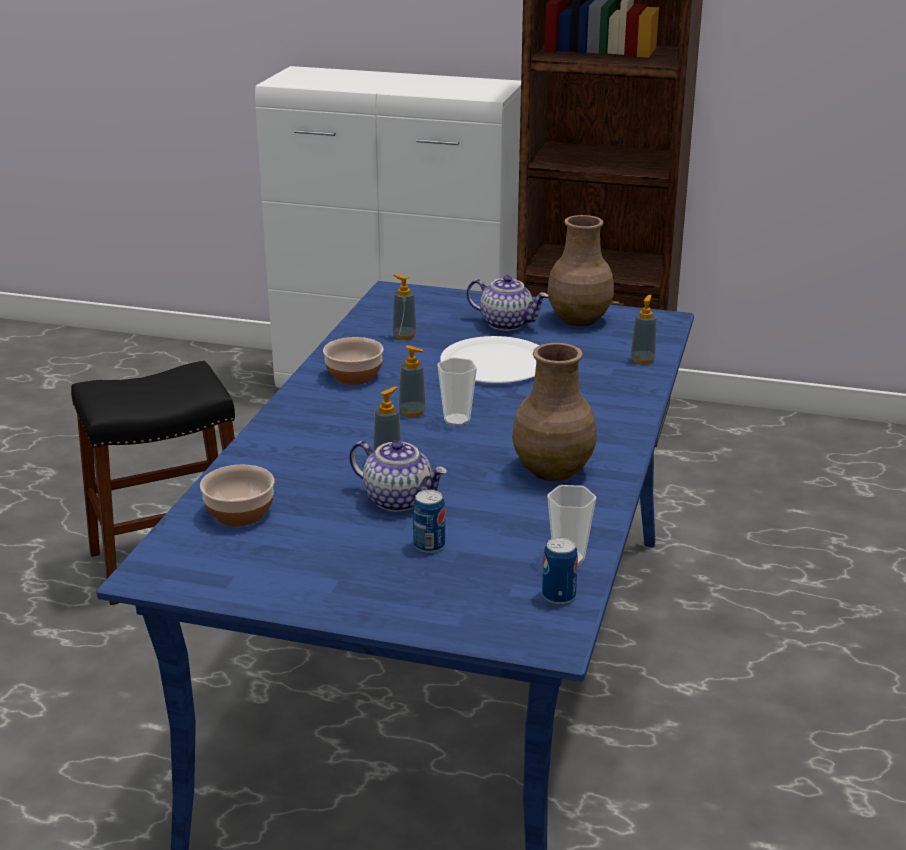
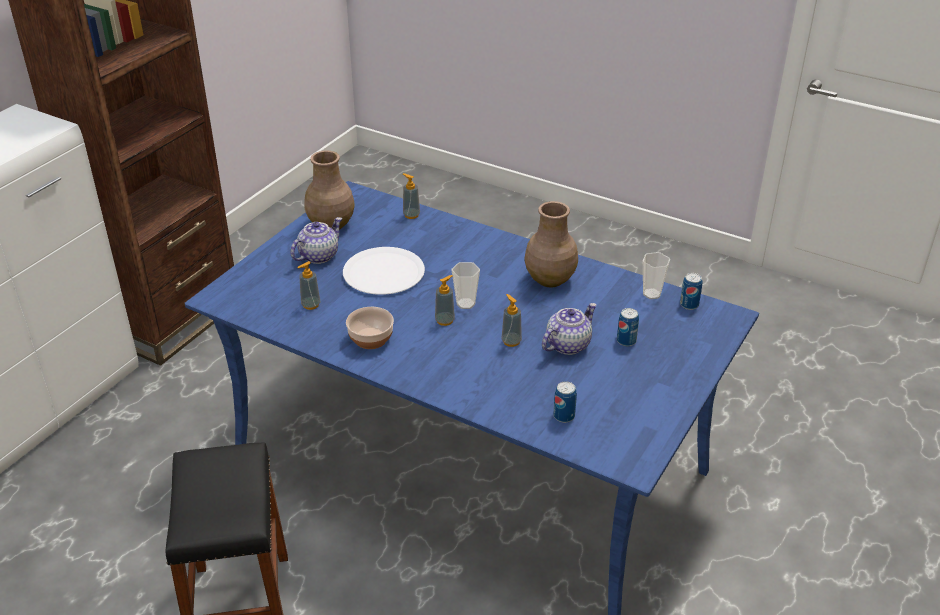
camera: 75 degrees left, 10 degrees up
bowl [200,465,274,526] -> can [553,381,577,423]

